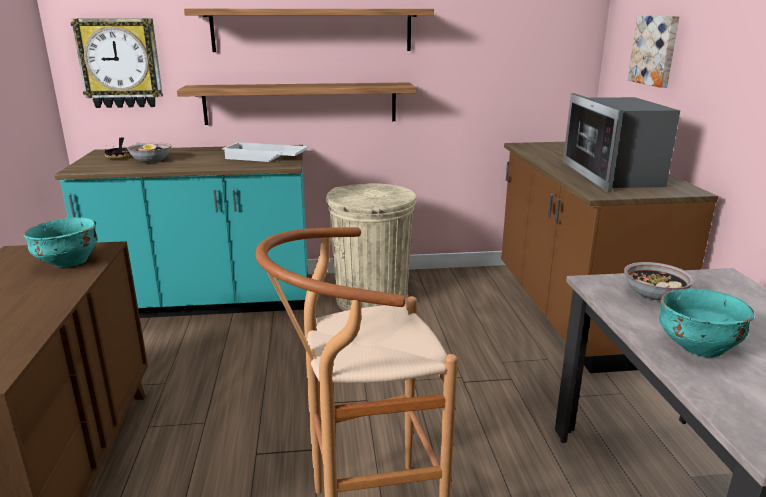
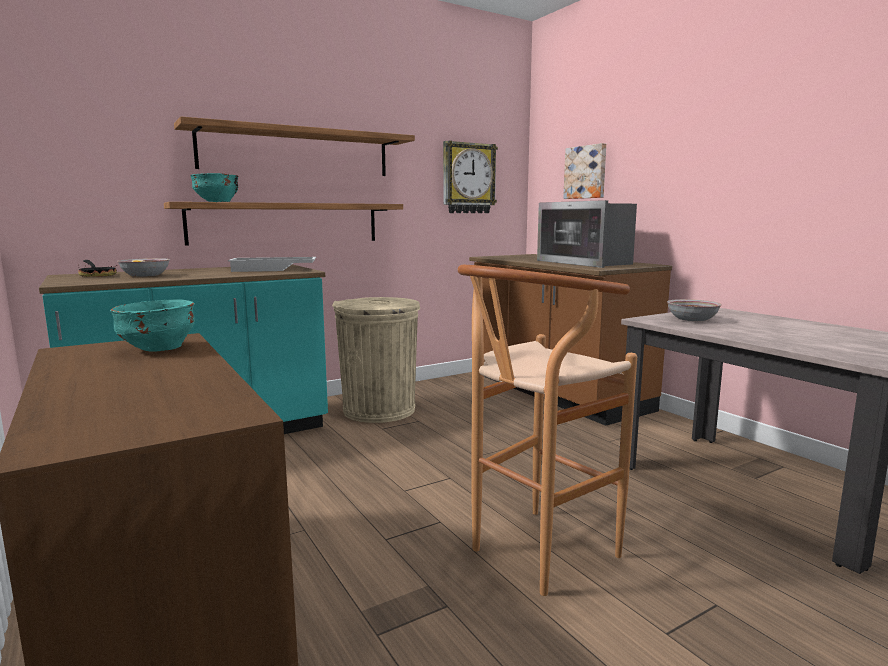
camera: 25 degrees left, 10 degrees down
wall clock [70,19,163,108] -> wall clock moved to [443,141,498,213]
turquoise bowl [659,288,754,358] -> turquoise bowl moved to [190,173,238,202]

